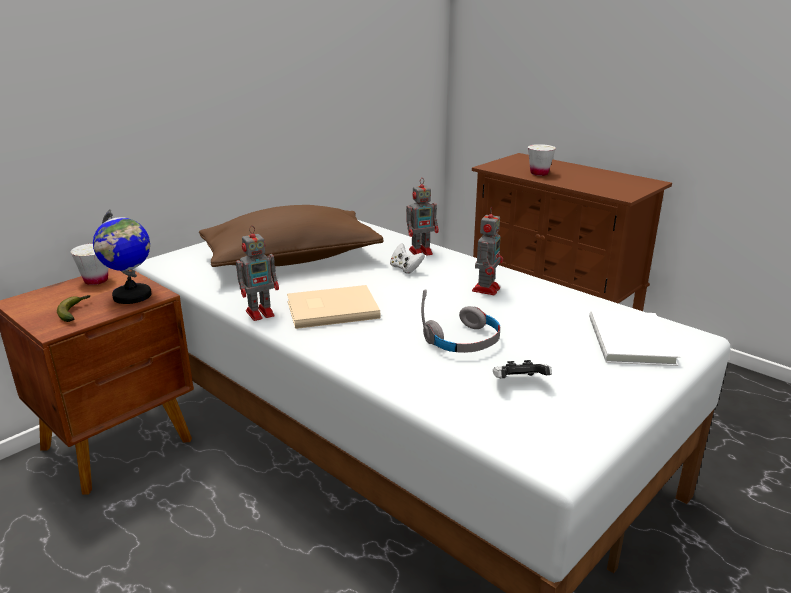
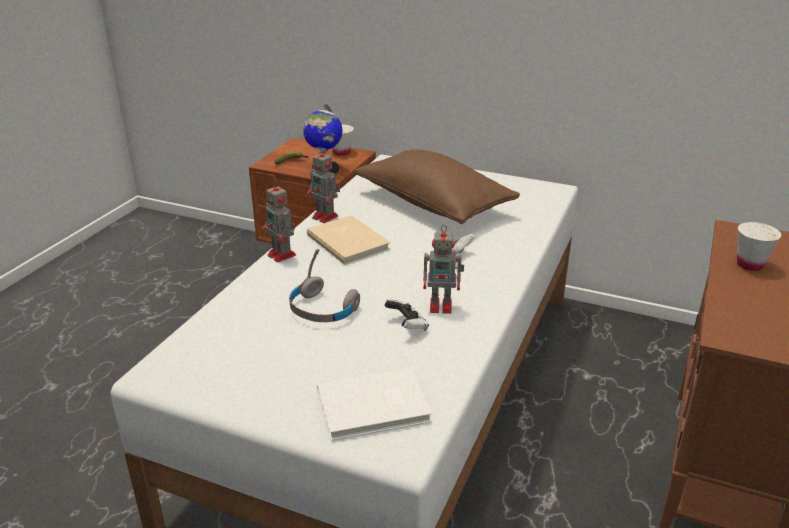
camera: 70 degrees right, 5 degrees up
toy robot [406,178,439,256] -> toy robot moved to [262,180,296,262]
game controller [493,360,552,378] -> game controller moved to [385,300,429,331]

